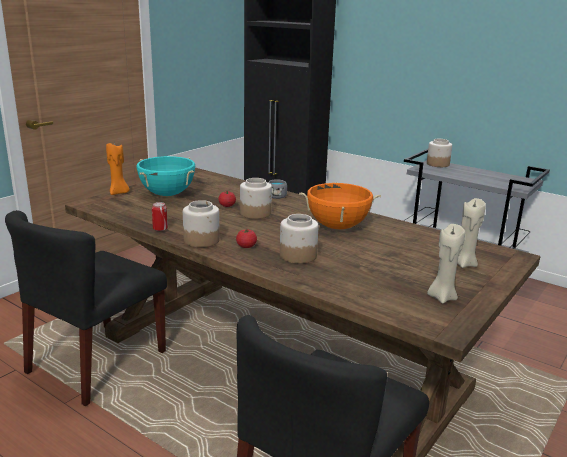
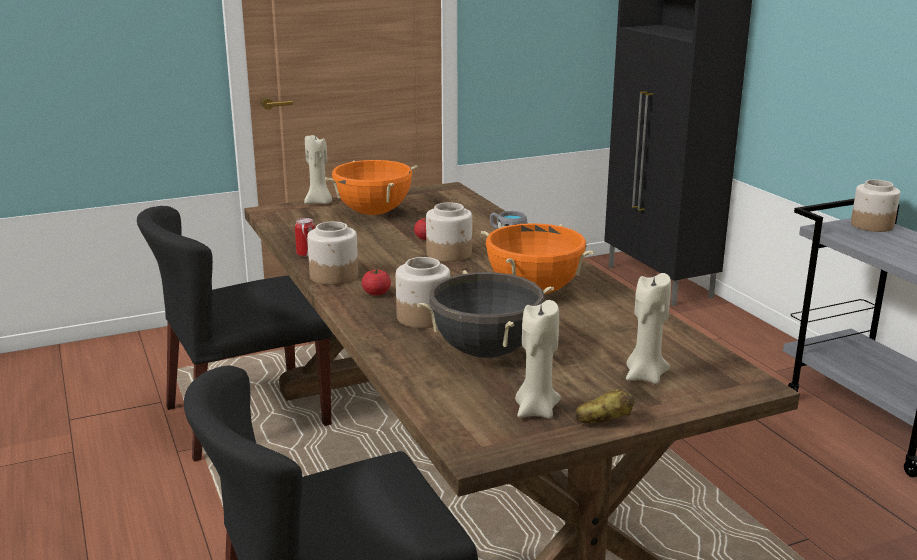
camera: 30 degrees right, 0 degrees up
orange candle [106,143,129,195] -> beige candle [304,134,332,204]
turquoise cooking pot [136,156,195,196] -> orange cooking pot [325,160,417,215]
none -> black cooking pot [417,270,554,358]
none -> potato [575,389,634,423]

